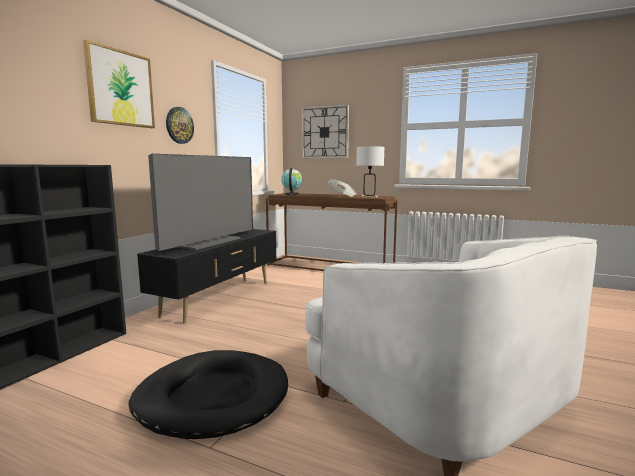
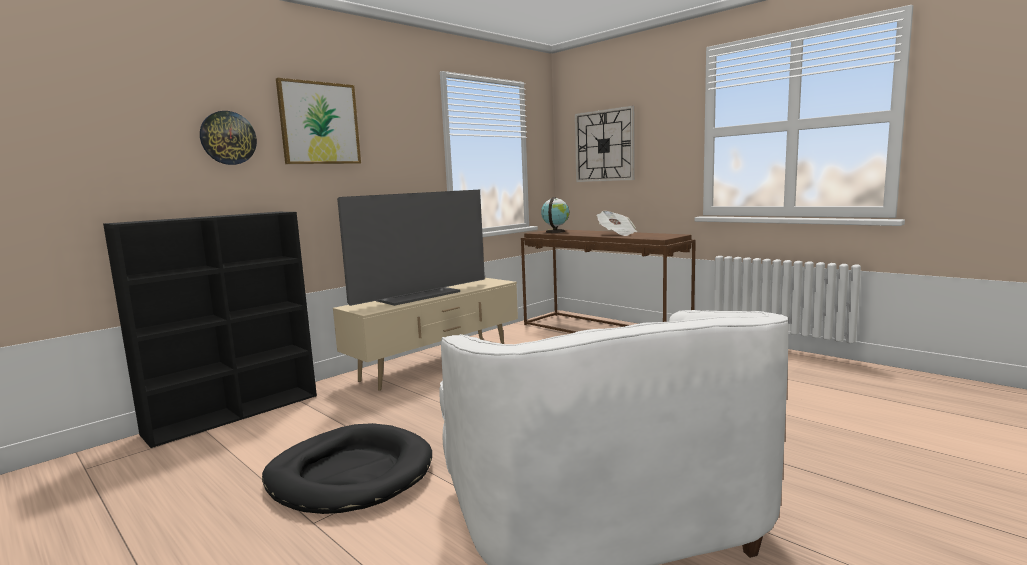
camera: 20 degrees right, 0 degrees up
black tv stand [137,229,276,324] -> beige tv stand [333,278,518,391]
wall clock [166,107,194,144] -> wall clock moved to [200,111,257,165]
white table lamp [356,146,384,198] -> none

